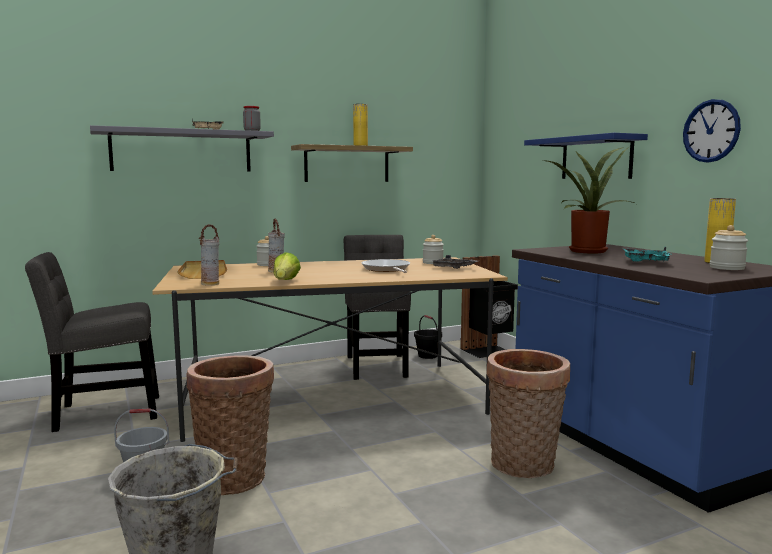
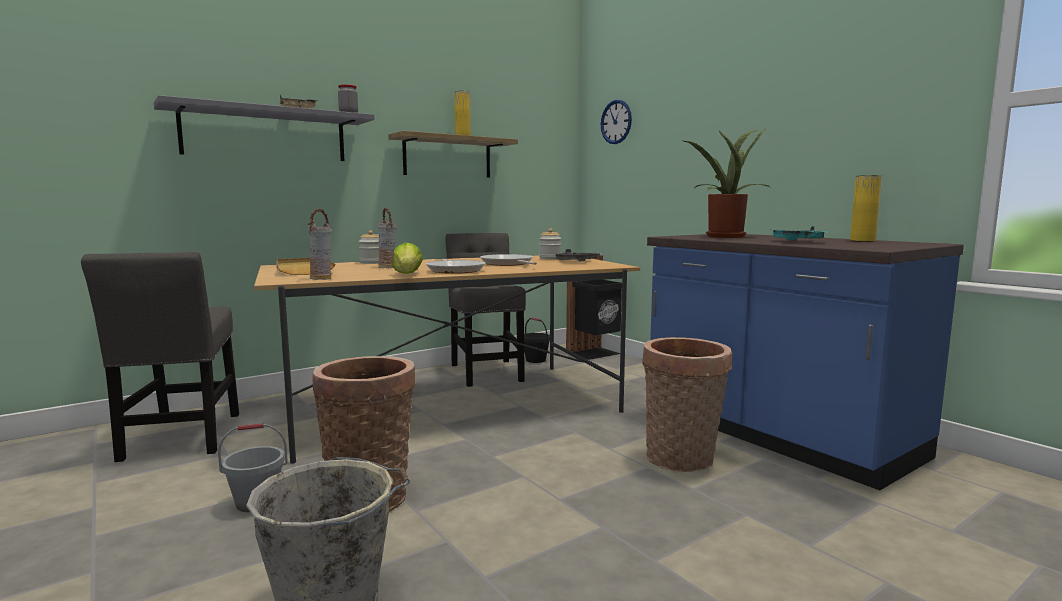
camera: 10 degrees left, 0 degrees up
grey chair [25,252,159,432] -> grey chair turned 75 degrees counterclockwise [81,252,239,462]
blue shelf [524,133,648,179] -> none
wall clock [683,99,741,163] -> wall clock moved to [601,100,632,144]
jar [710,225,748,270] -> none
none -> frying pan [426,259,485,274]

